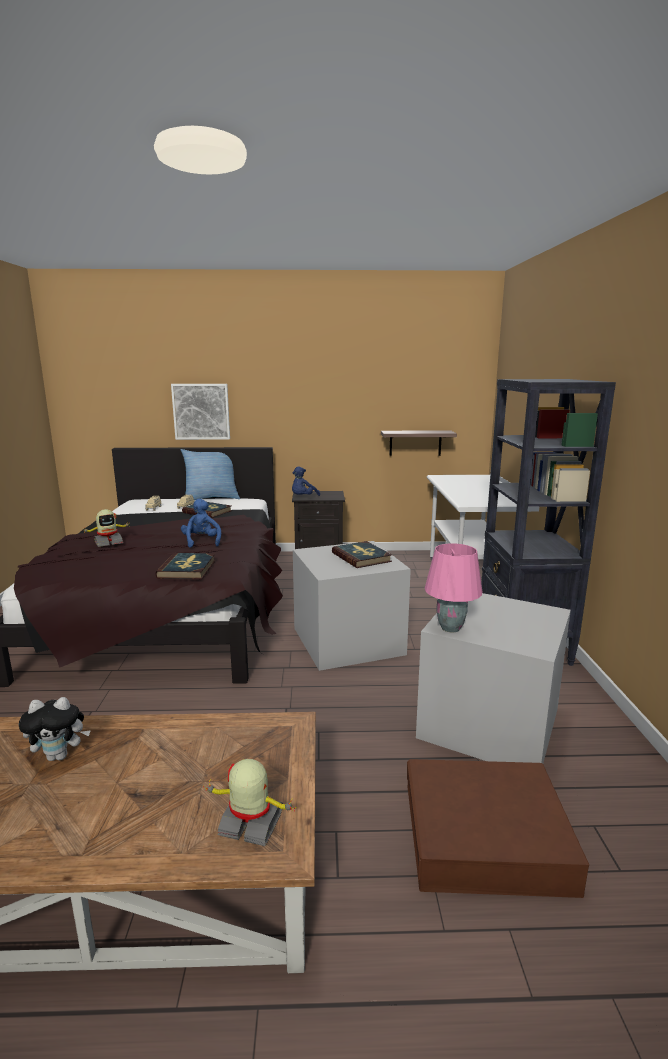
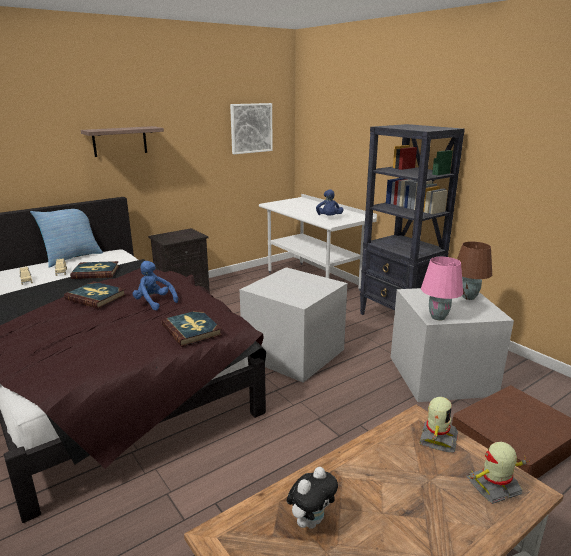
camera: 35 degrees left, 5 degrees up
toy robot [83,509,131,547] -> toy robot moved to [419,397,458,453]
picture [171,384,230,440] -> picture moved to [230,103,273,154]
blue plush toy [292,466,320,496] -> blue plush toy moved to [316,189,344,216]
book [332,541,392,568] -> book moved to [64,281,126,309]
shelf [381,430,457,456] -> shelf moved to [81,126,164,157]
none -> brown table lamp [457,242,492,300]

